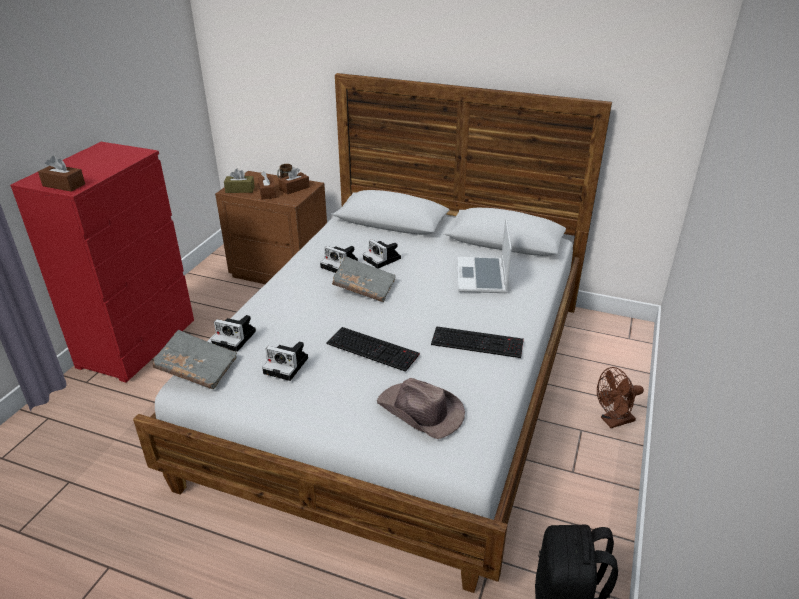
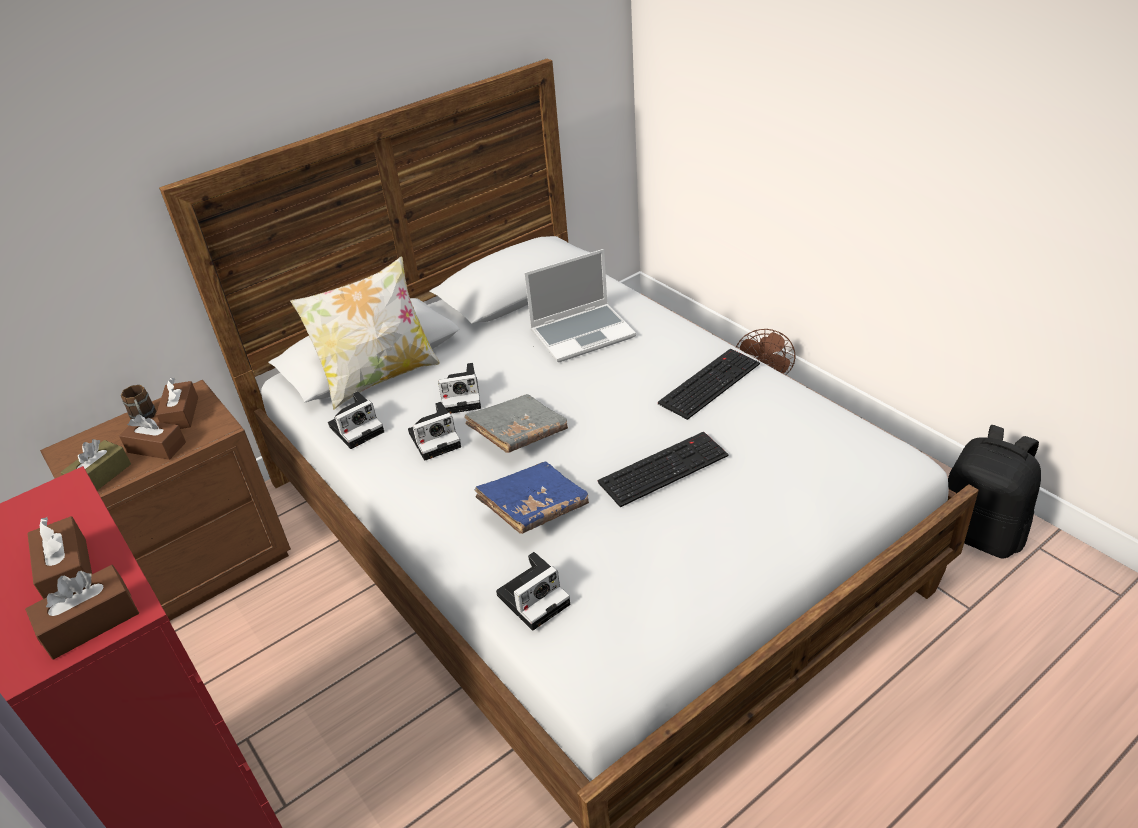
camera: 55 degrees left, 5 degrees up
grey book [153,330,237,389] -> none
camera [262,341,308,381] -> camera moved to [328,391,384,449]
brown hat [377,378,465,439] -> none
laptop [457,218,512,293] -> laptop turned 60 degrees counterclockwise [524,249,636,362]
none -> brown tissue box [27,516,92,599]
none -> pillow [290,256,440,410]
none -> blue book [475,461,589,534]

